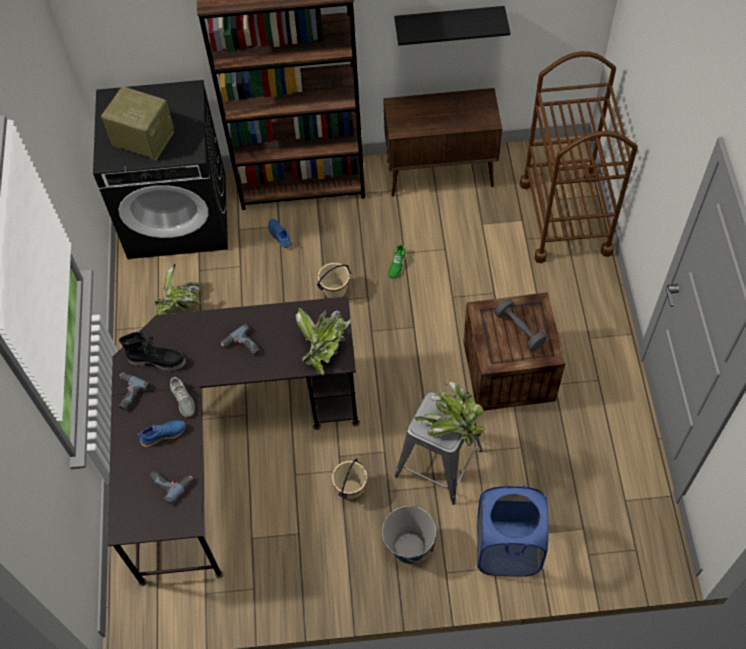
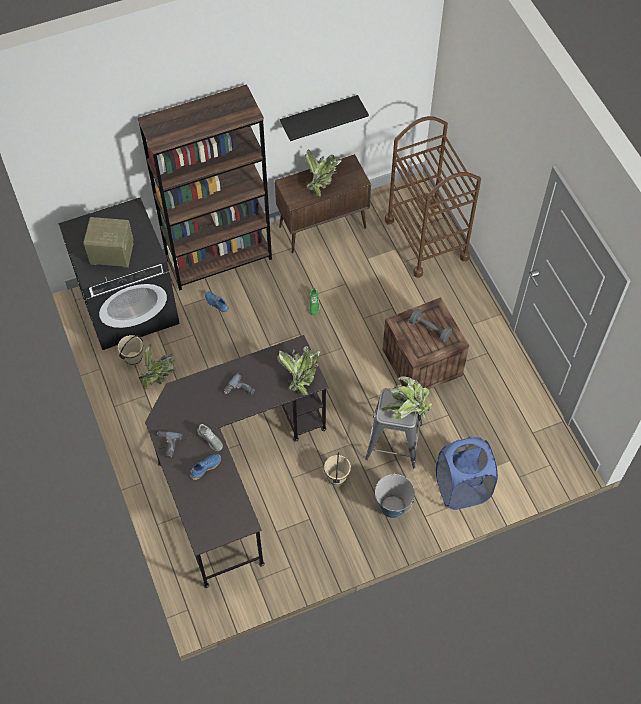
camera: 20 degrees left, 0 degrees up
black boot [119,332,186,371] -> none
power drill [150,471,193,504] -> none
beige bucket [317,263,351,298] -> beige bucket moved to [118,335,143,366]
none -> potted plant [304,150,342,197]

